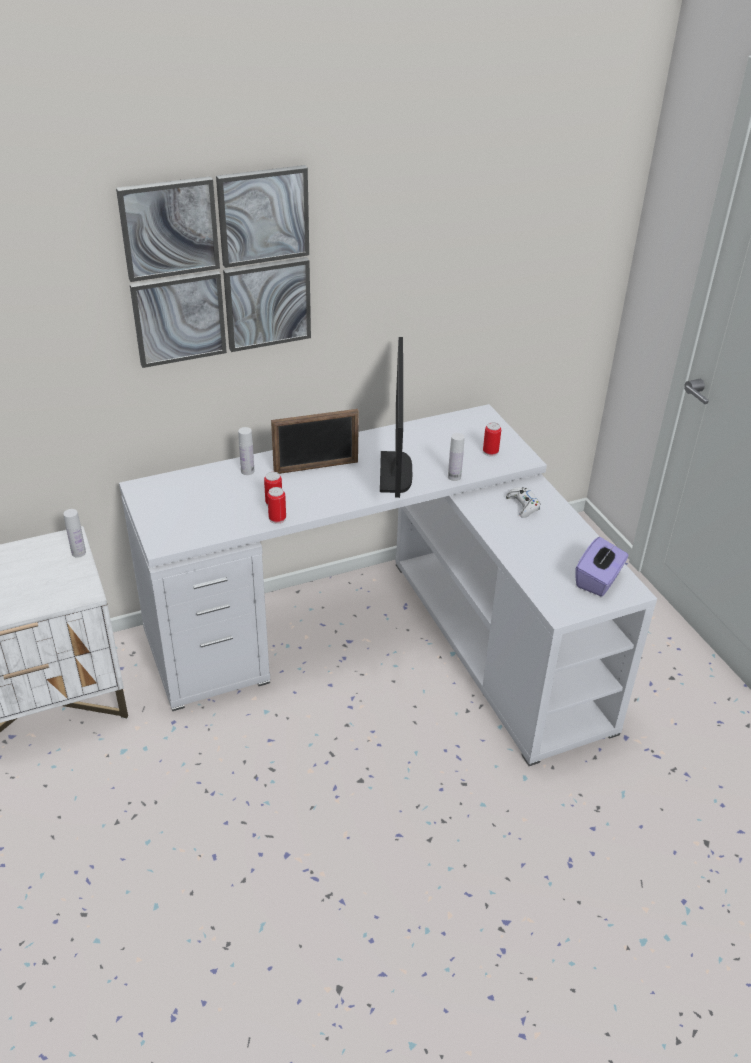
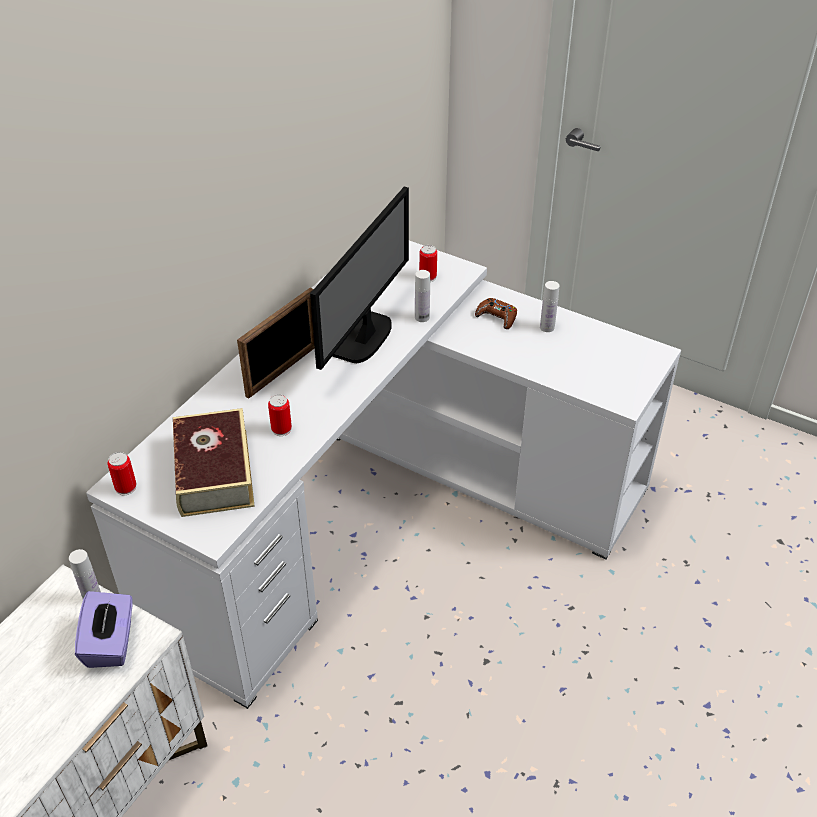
camera: 35 degrees left, 5 degrees up
picture [116,165,311,368] -> none
white bottle [238,427,254,475] -> white bottle moved to [540,281,559,332]
can [267,487,286,524] -> can moved to [108,452,136,495]
monitor [380,337,412,498] -> monitor turned 60 degrees clockwise [310,187,409,370]
white game controller [506,487,540,518] -> brown game controller [475,298,517,329]
purple tissue box [575,537,629,597] -> purple tissue box moved to [75,591,132,668]
none -> book [173,408,255,517]

